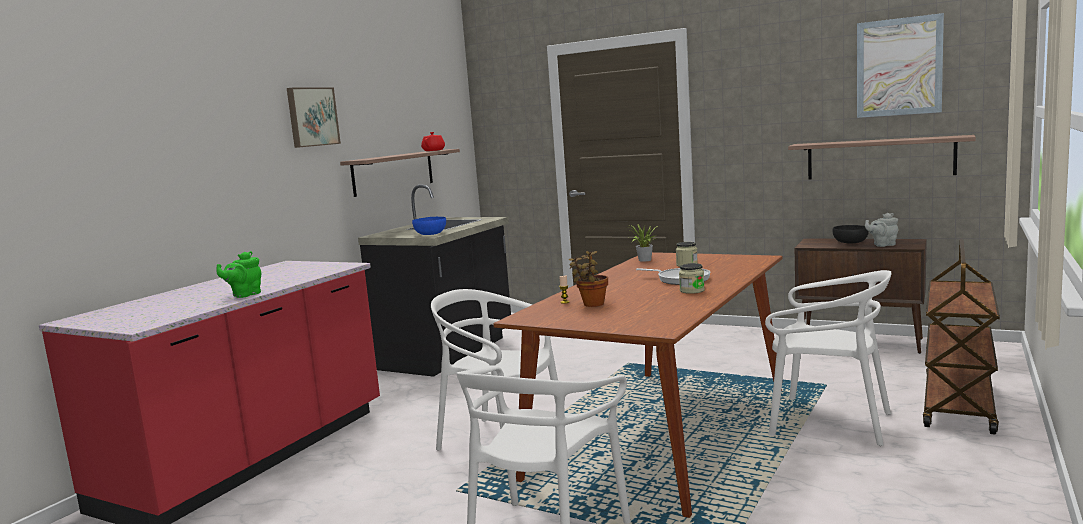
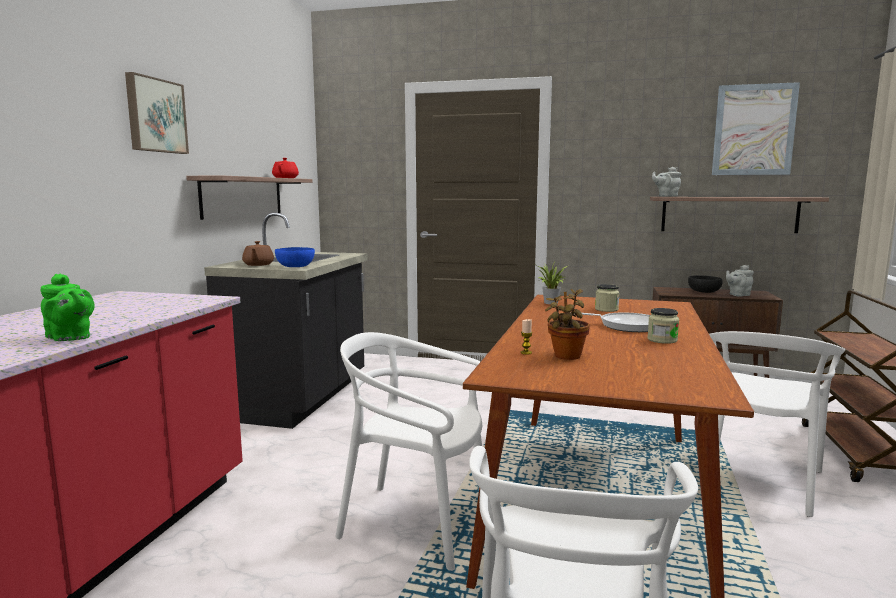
camera: 15 degrees left, 0 degrees up
green teapot [217,251,261,298] -> green teapot turned 75 degrees counterclockwise [40,274,94,341]
white chair [765,270,892,446] -> white chair turned 105 degrees clockwise [709,331,845,517]
none -> brown teapot [242,241,274,266]
none -> grey teapot [652,167,681,197]

